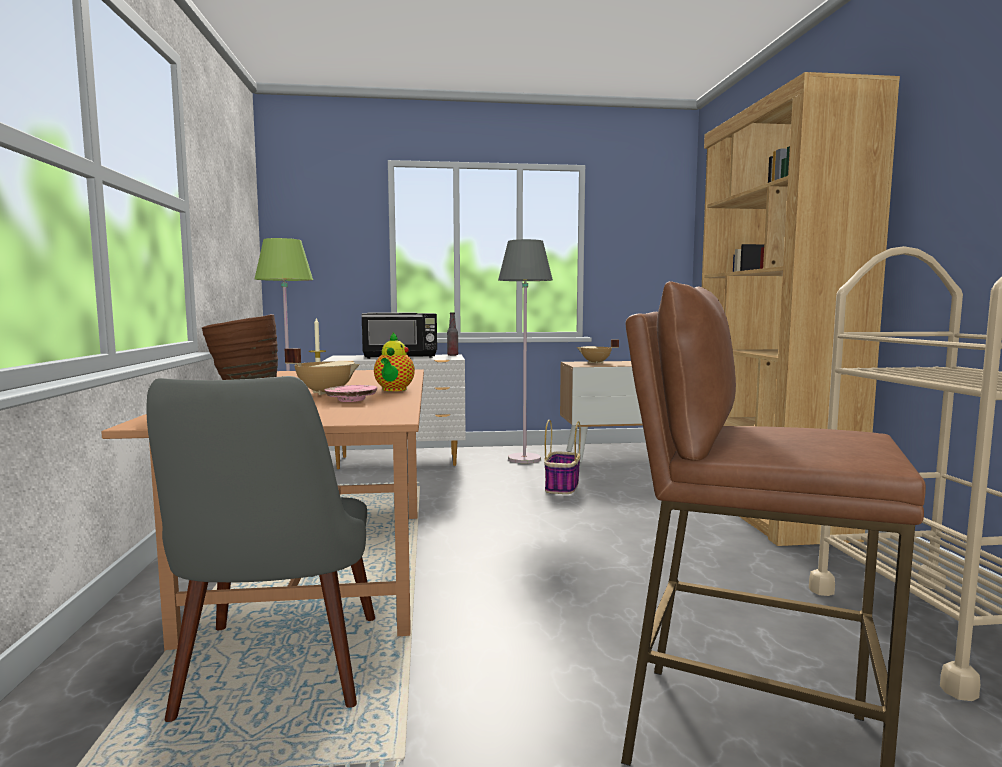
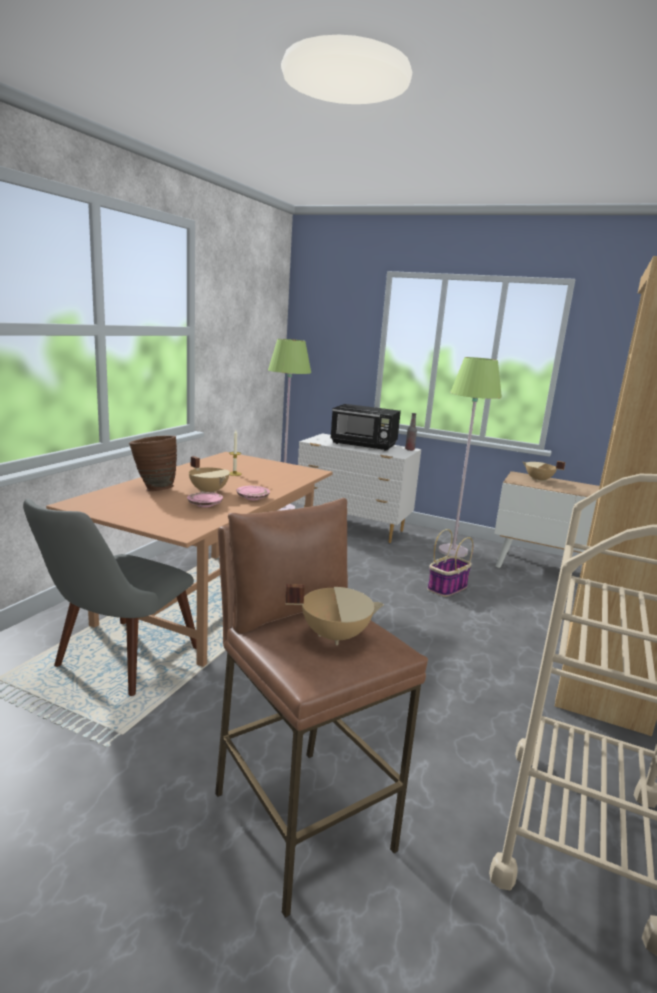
camera: 30 degrees right, 10 degrees up
teapot [374,332,415,391] -> pink plate [236,486,270,500]
grey floor lamp [498,239,553,464] -> green floor lamp [438,357,502,557]
none -> beige cooking pot [285,584,384,645]

